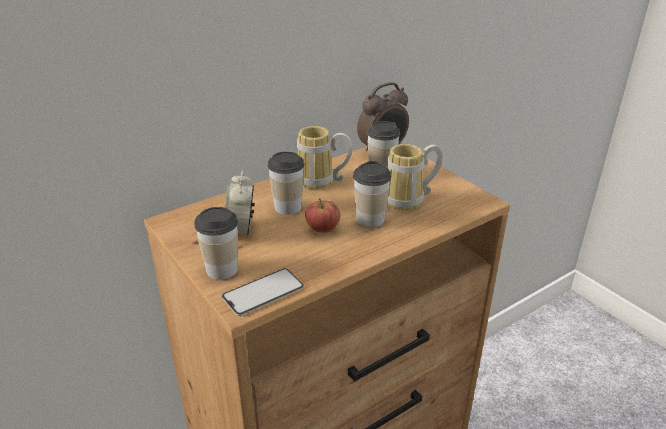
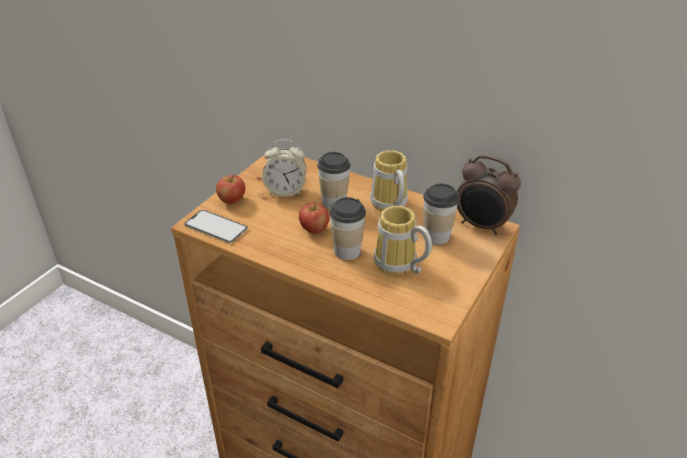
camera: 65 degrees right, 5 degrees up
cup [194,207,238,280] -> apple [216,175,245,204]
alarm clock [225,169,255,234] -> alarm clock turned 150 degrees counterclockwise [262,140,306,197]

